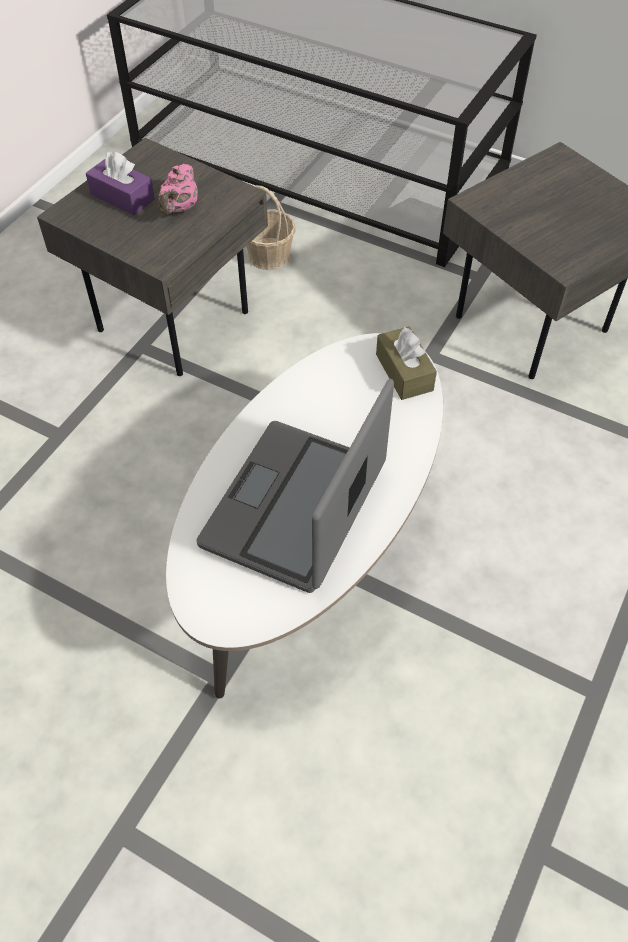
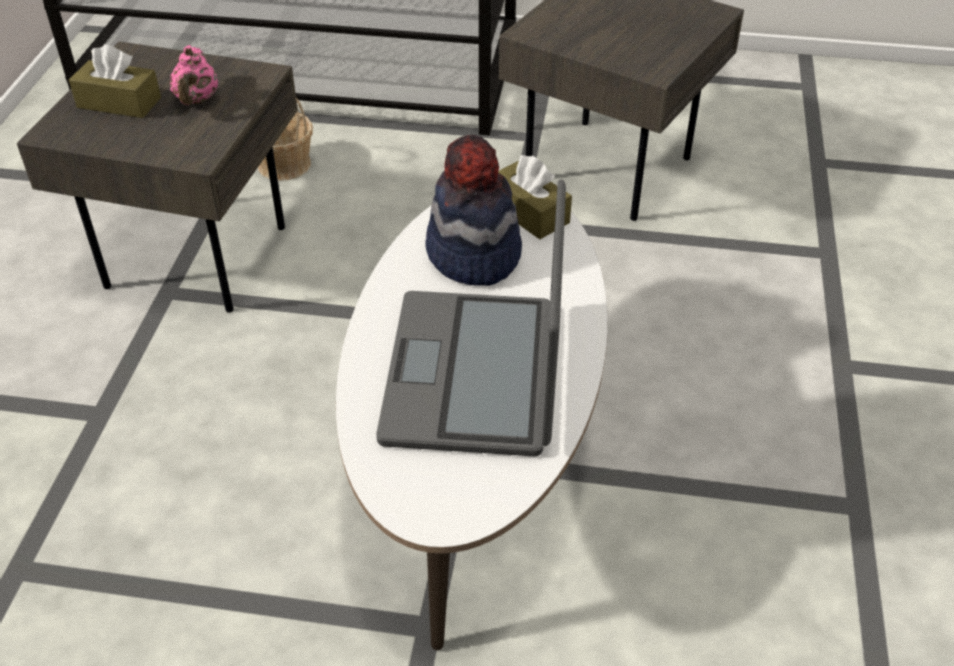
camera: 20 degrees left, 10 degrees down
purple tissue box [86,151,155,216] -> brown tissue box [69,44,161,118]
none -> hat [425,135,522,286]

